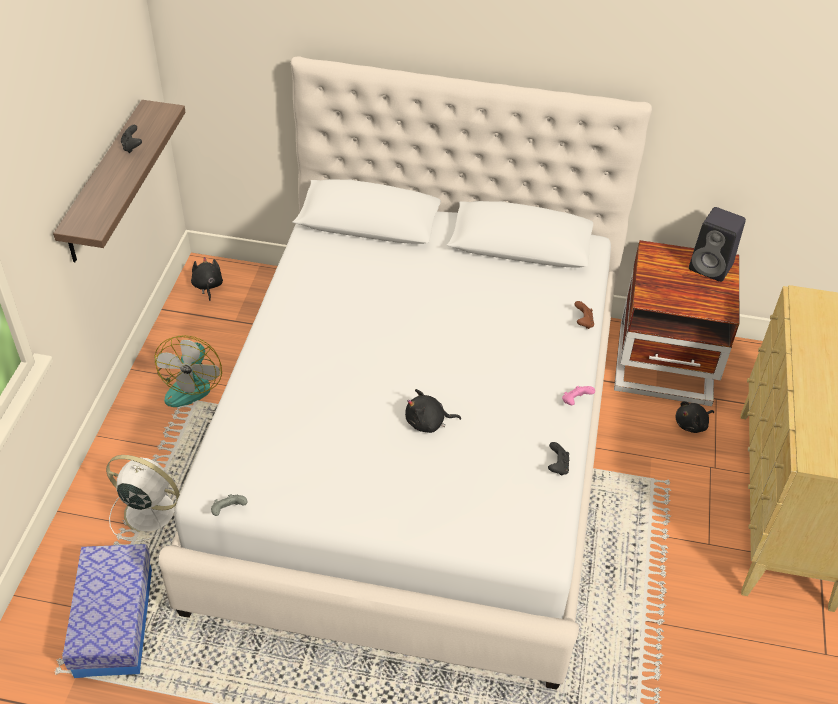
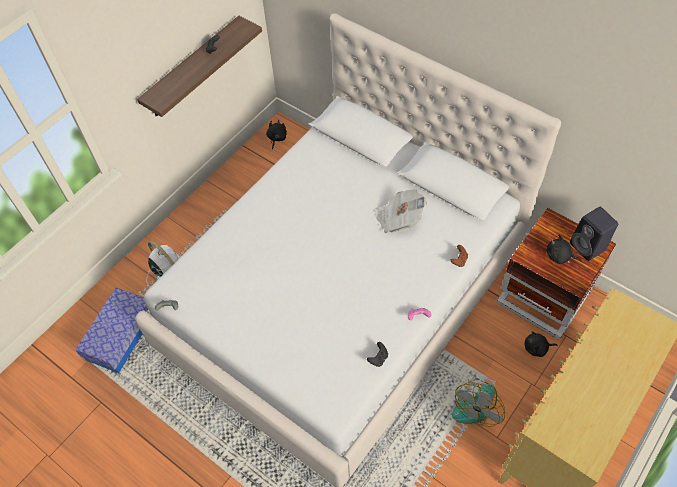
camera: 30 degrees right, 10 degrees up
fan [155,335,222,407] -> fan moved to [452,381,505,427]
black plush toy [405,389,461,433] -> black plush toy moved to [546,235,582,264]
none -> newspaper [374,189,427,233]

